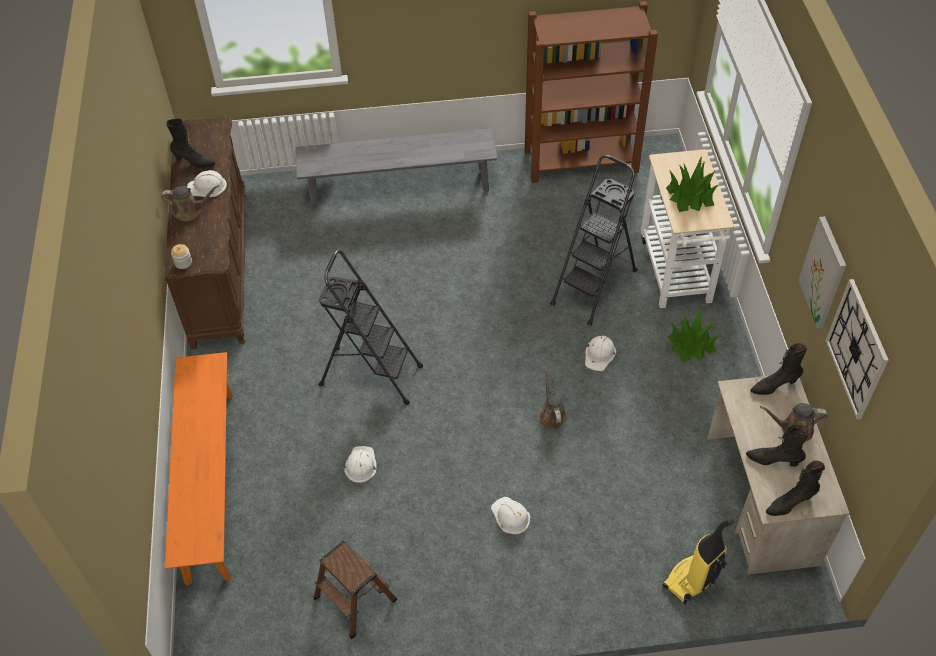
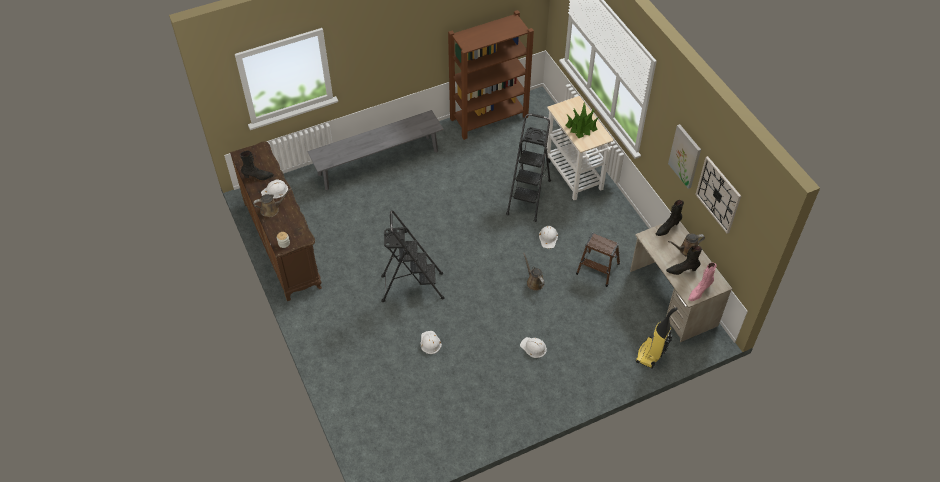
camera: 20 degrees left, 0 degrees up
orange bench [165,352,233,586] -> none
brown step ladder [314,540,397,639] -> brown step ladder moved to [576,233,620,287]
potted plant [667,309,720,362] -> none
black boot [766,461,825,516] -> pink boot [688,262,717,301]

